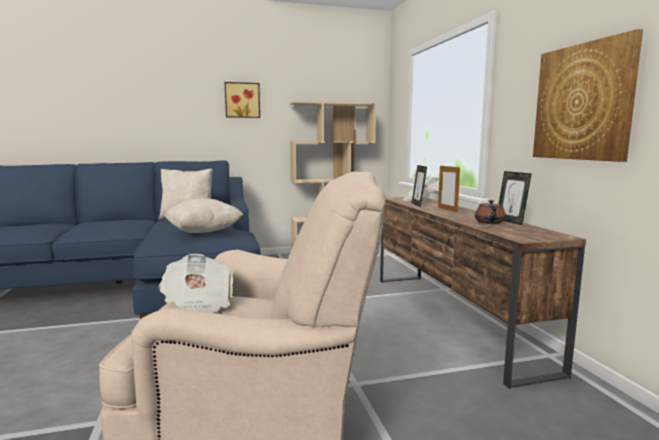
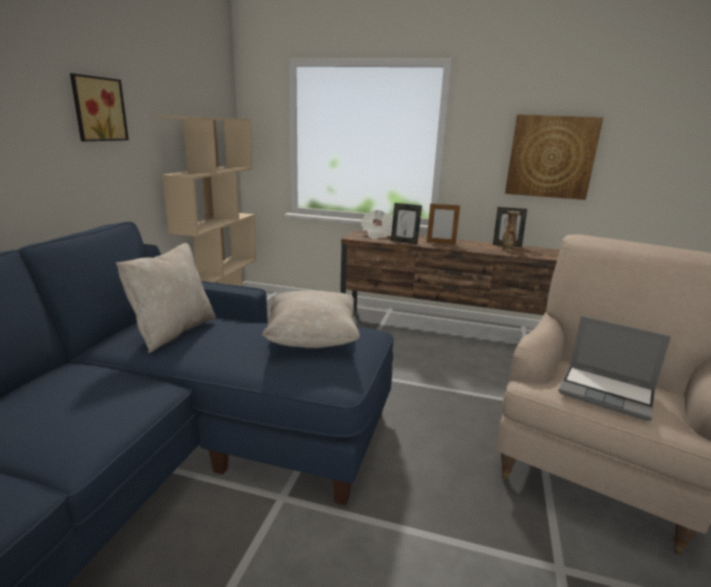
camera: 60 degrees left, 10 degrees up
newspaper [158,254,233,313] -> laptop [558,316,671,421]
brown teapot [475,200,506,224] -> vase [501,210,520,251]

